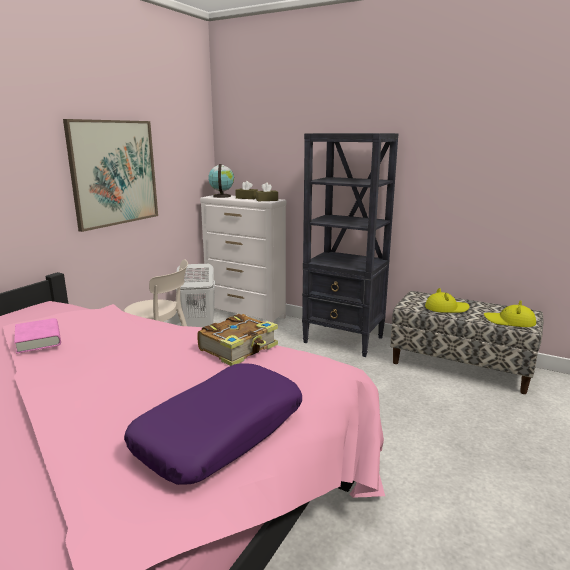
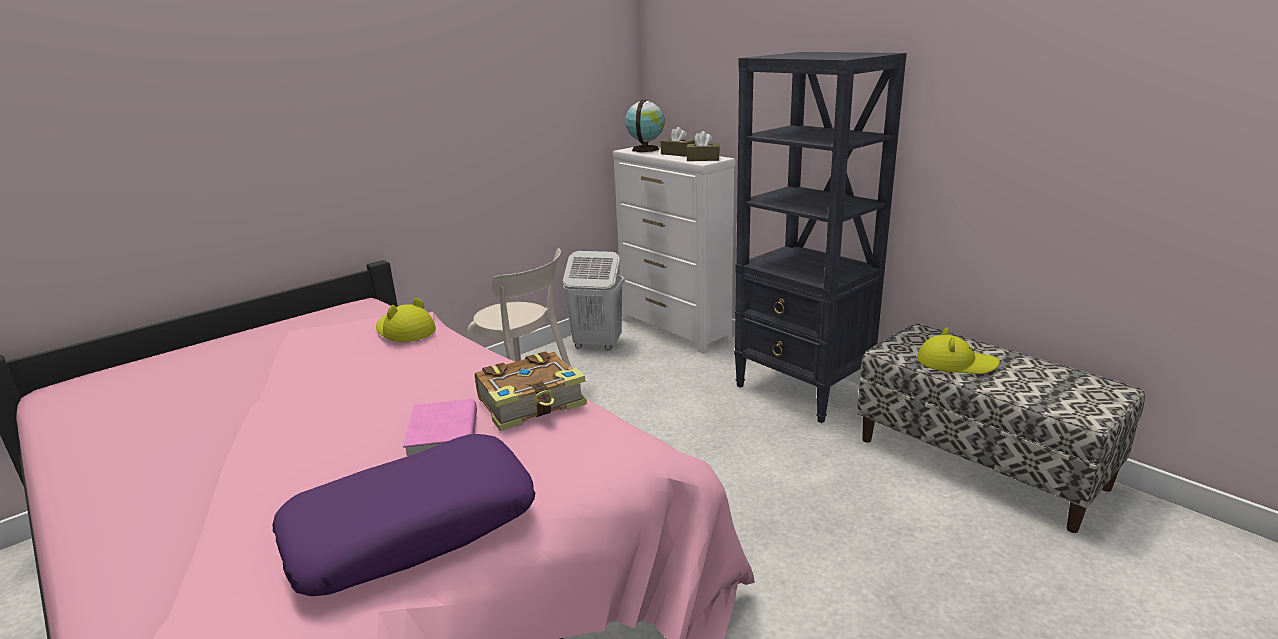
camera: 20 degrees right, 5 degrees up
pink book [14,318,61,353] -> pink book moved to [403,399,477,457]
picture [63,119,158,232] -> none
yellow hat [484,300,536,327] -> yellow hat moved to [376,298,436,342]

